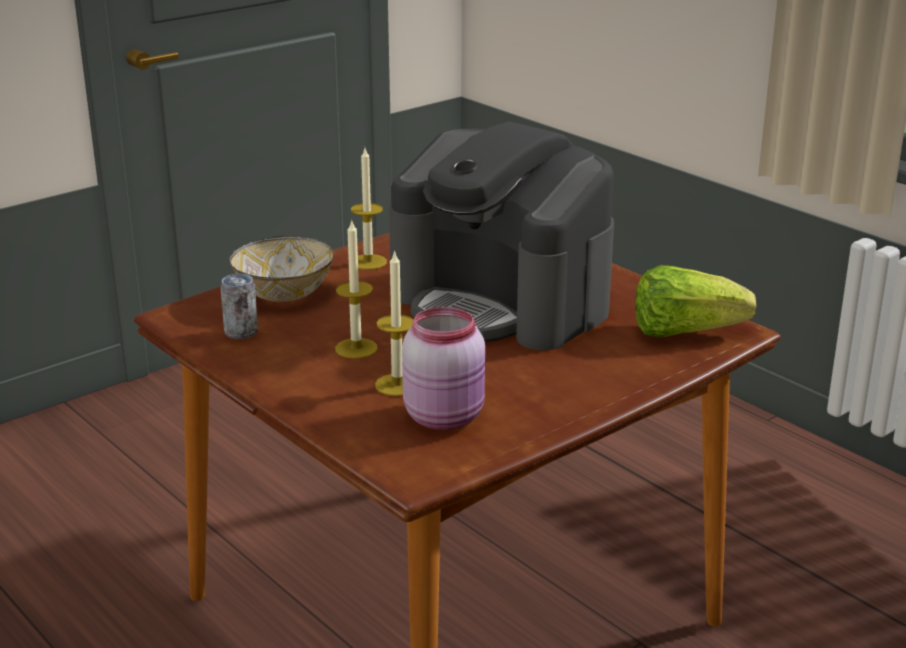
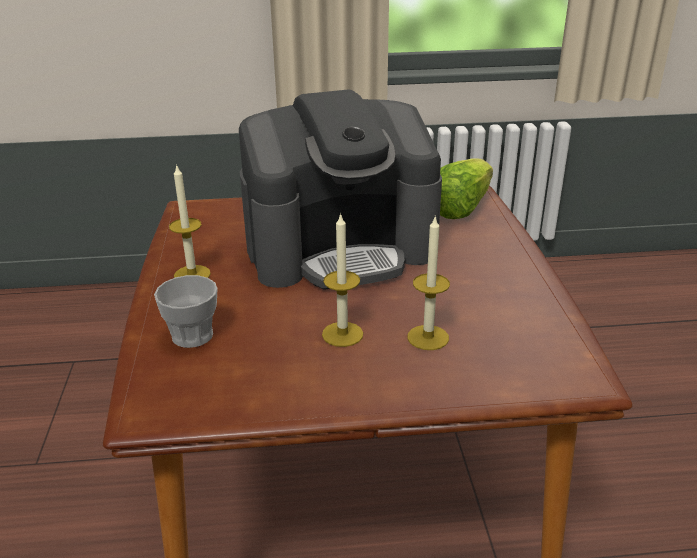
camera: 55 degrees left, 5 degrees up
can [221,274,258,339] -> none
bowl [229,236,333,302] -> cup [154,275,218,348]
pink jar [402,307,485,430] -> none

